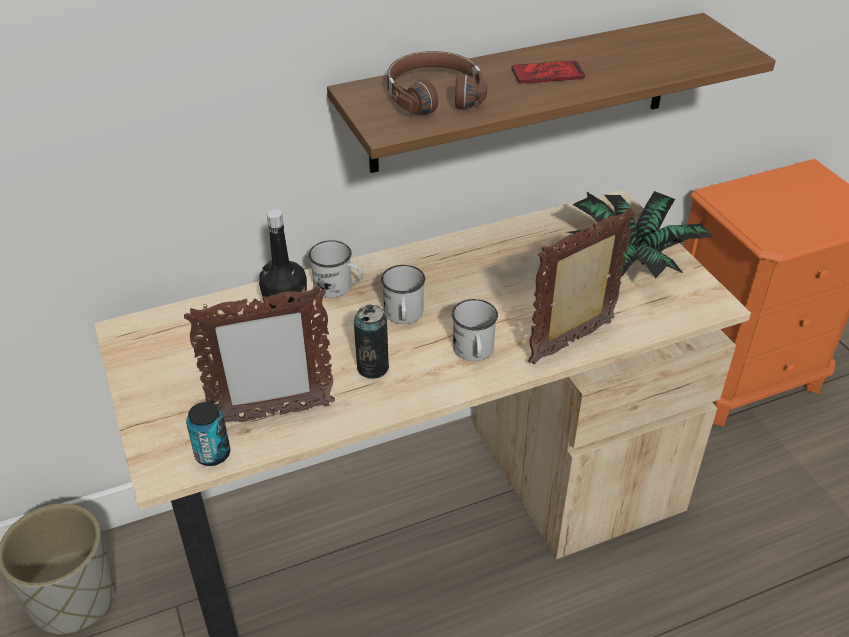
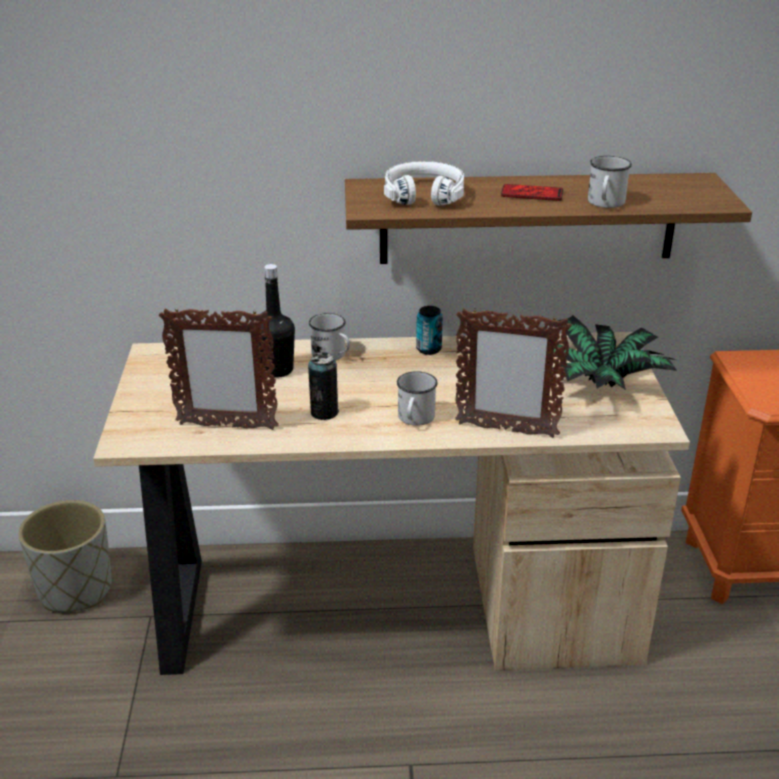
camera: 20 degrees right, 10 degrees down
can [186,402,230,466] -> can moved to [416,306,443,355]
white mug [381,265,425,324] -> white mug moved to [588,156,632,208]
brown headphones [387,51,488,114] -> white headphones [384,161,464,206]
picture frame [528,208,635,364] -> picture frame turned 150 degrees counterclockwise [455,308,572,438]

